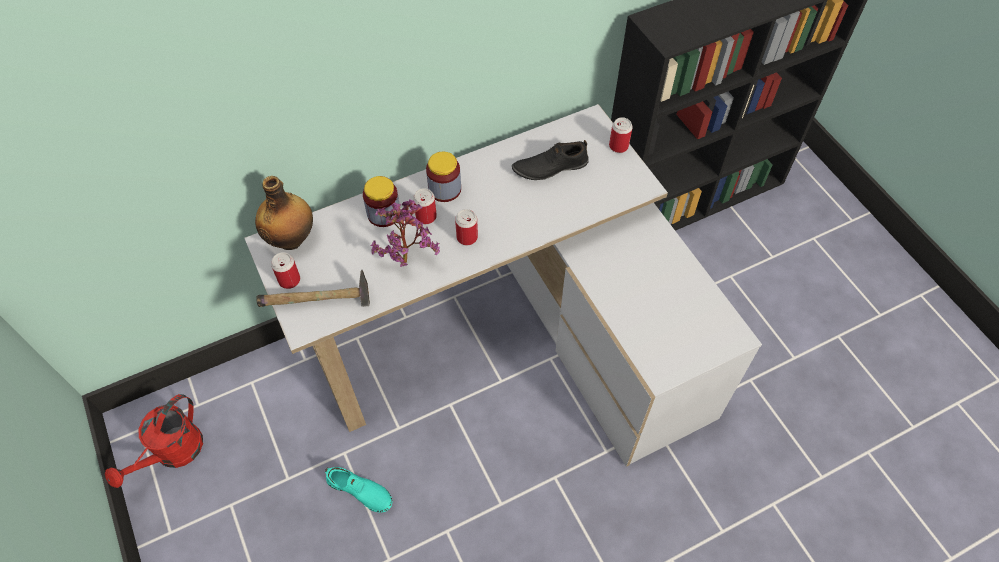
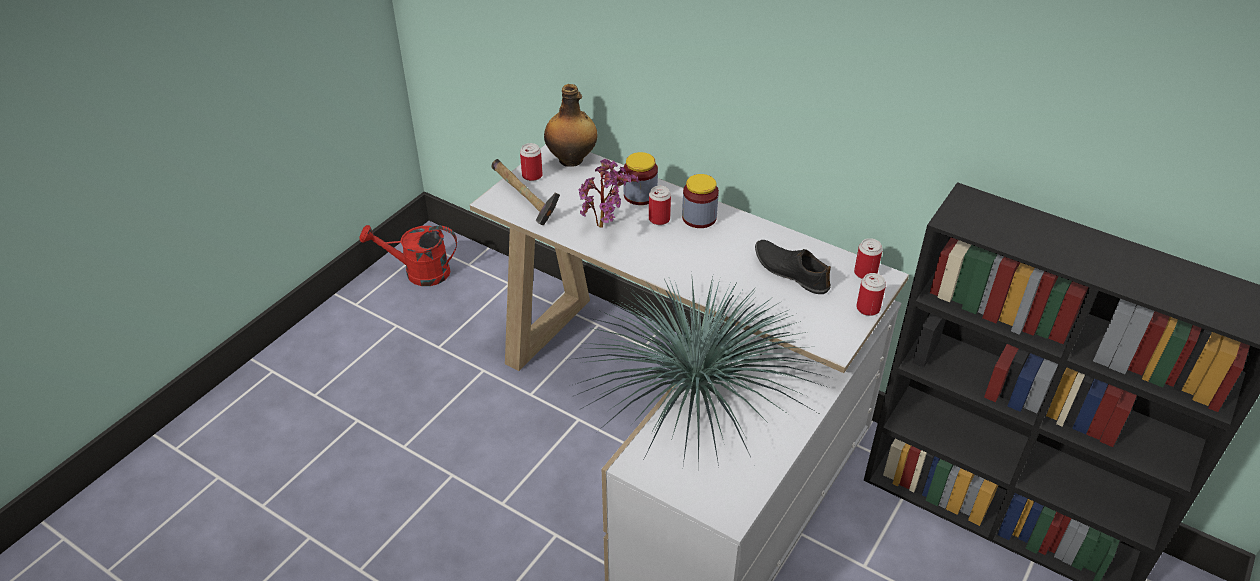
camera: 60 degrees right, 15 degrees down
turquoise shoe [325,467,392,513] -> none
can [455,209,478,245] -> can moved to [854,238,883,279]
none -> potted plant [566,276,826,467]

